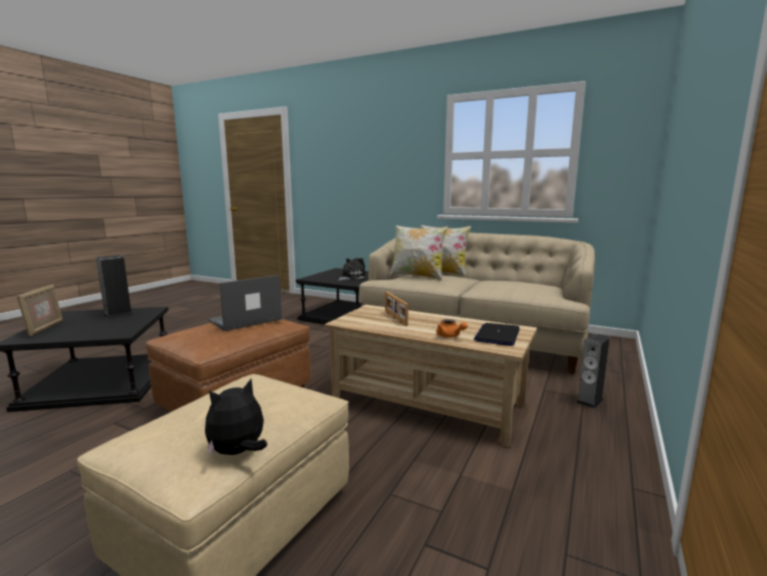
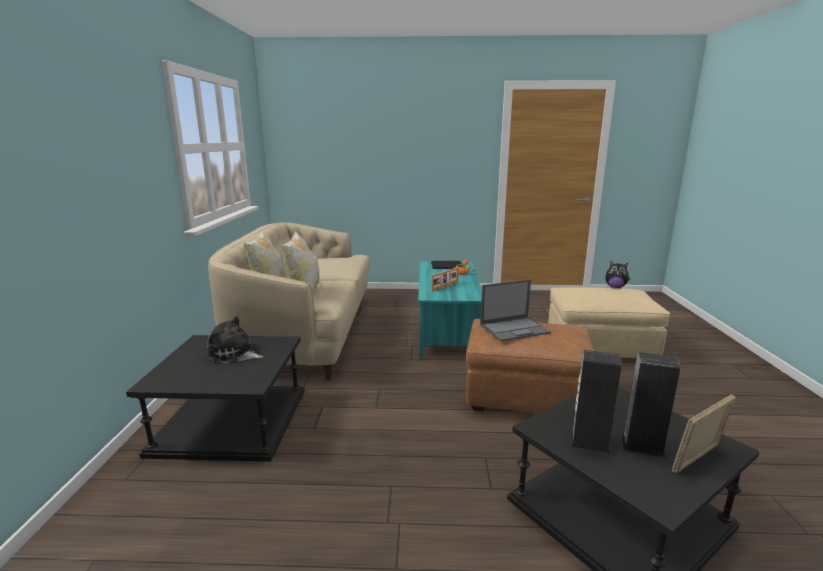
camera: 115 degrees left, 5 degrees up
laptop [208,275,282,331] -> laptop turned 45 degrees counterclockwise [480,279,551,341]
beige coffee table [324,305,537,447] -> turquoise coffee table [418,262,482,358]
speaker [576,334,610,409] -> speaker moved to [621,352,680,458]

